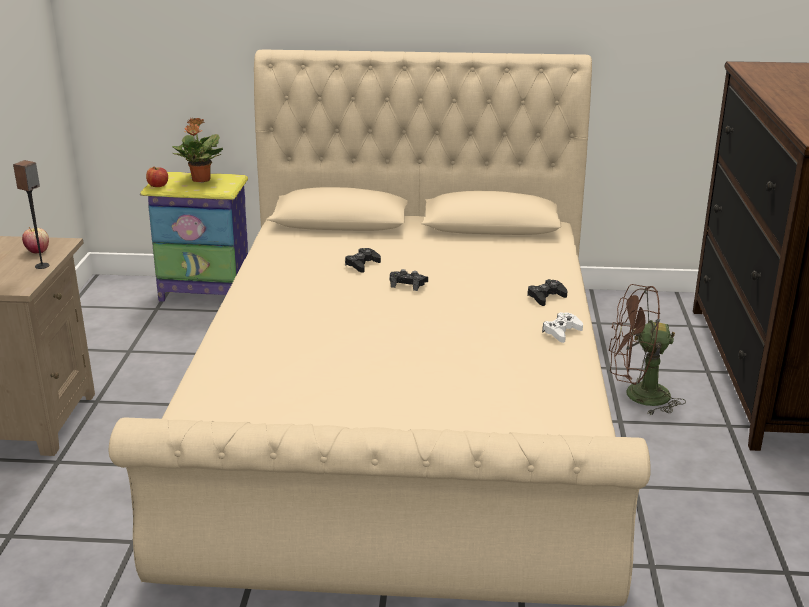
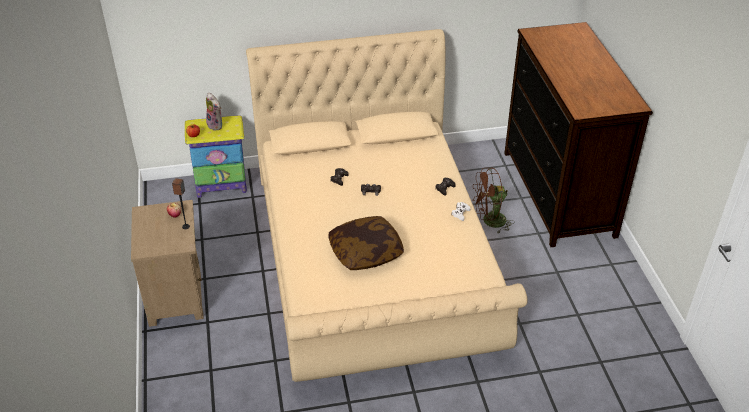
camera: 15 degrees left, 15 degrees up
potted plant [172,118,223,182] -> plush toy [206,93,222,131]
none -> pillow [329,216,404,270]

